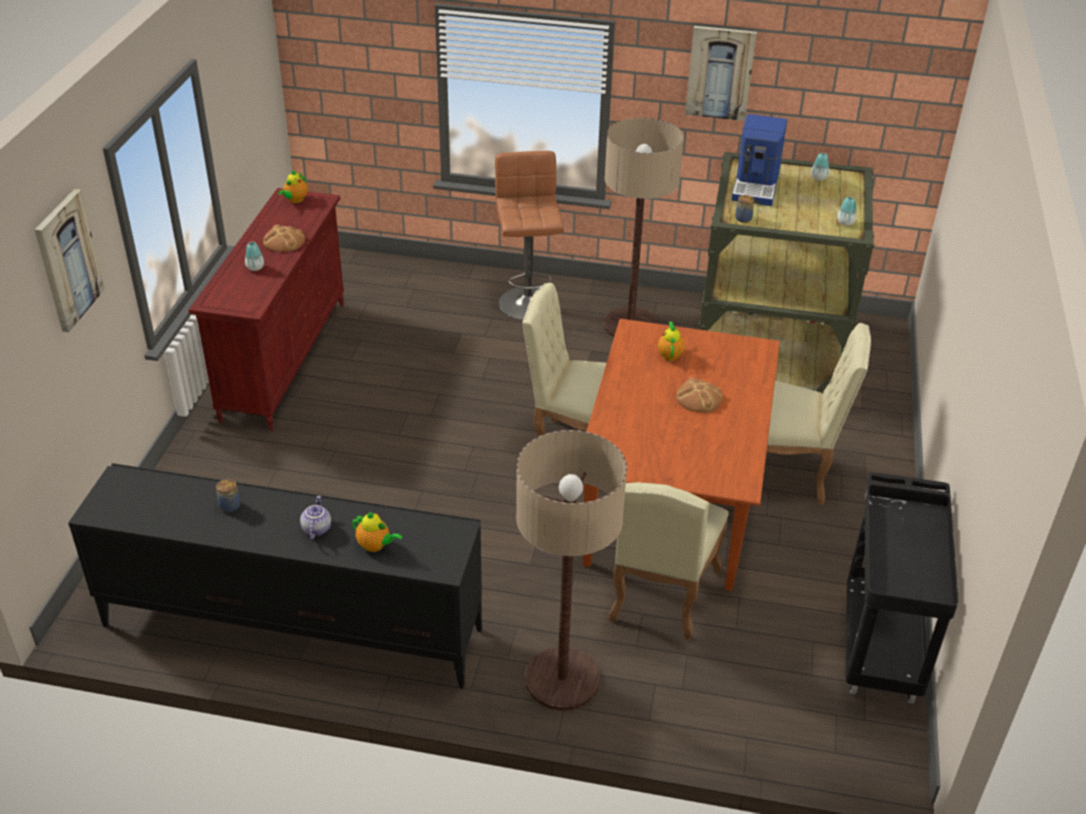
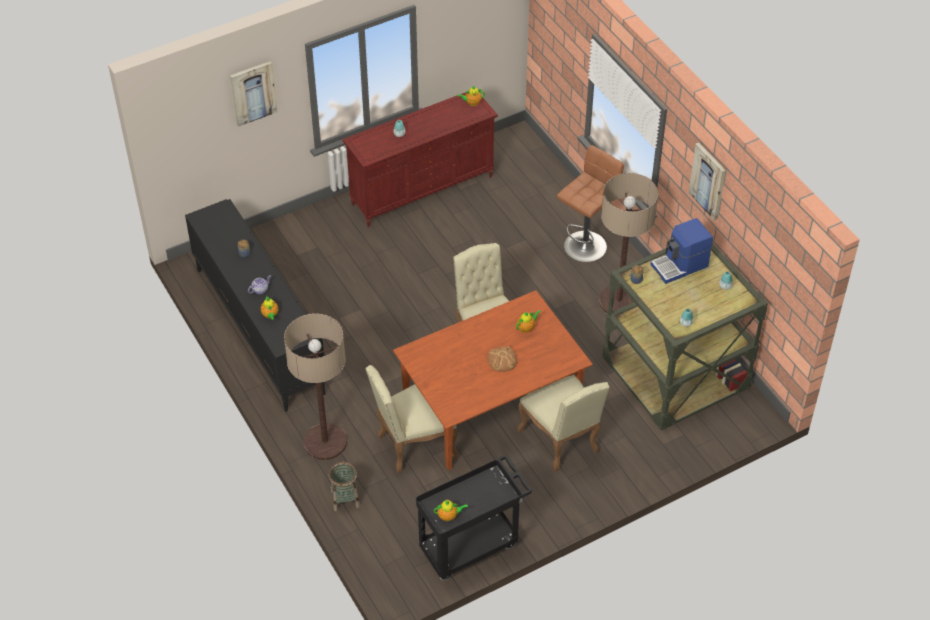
camera: 50 degrees right, 10 degrees up
bread [263,225,305,252] -> none
none -> basket [329,462,360,511]
none -> teapot [434,499,468,521]

